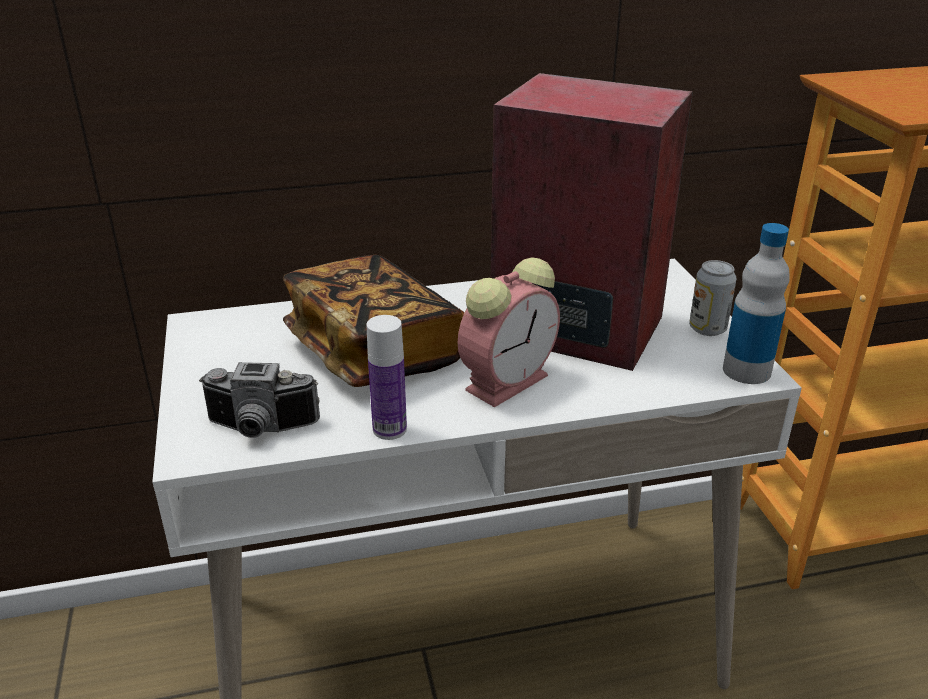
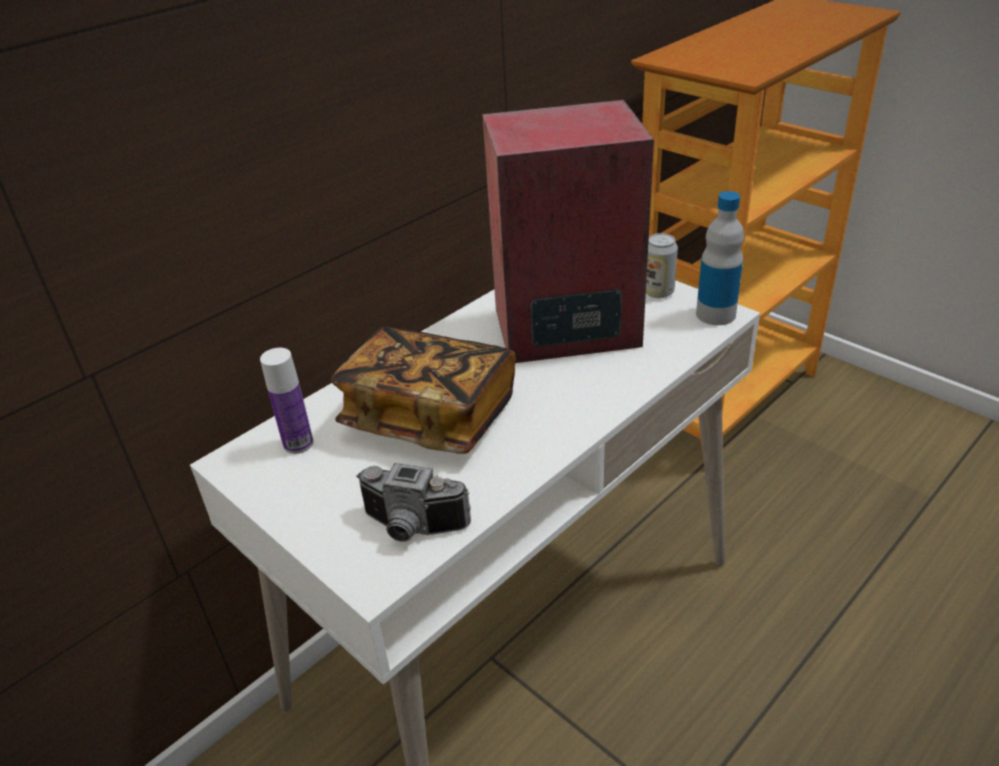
camera: 30 degrees left, 5 degrees up
camera [199,362,320,438] -> camera turned 45 degrees clockwise [356,463,471,542]
bottle [367,315,407,440] -> bottle moved to [260,348,313,454]
alarm clock [458,257,560,407] -> none

